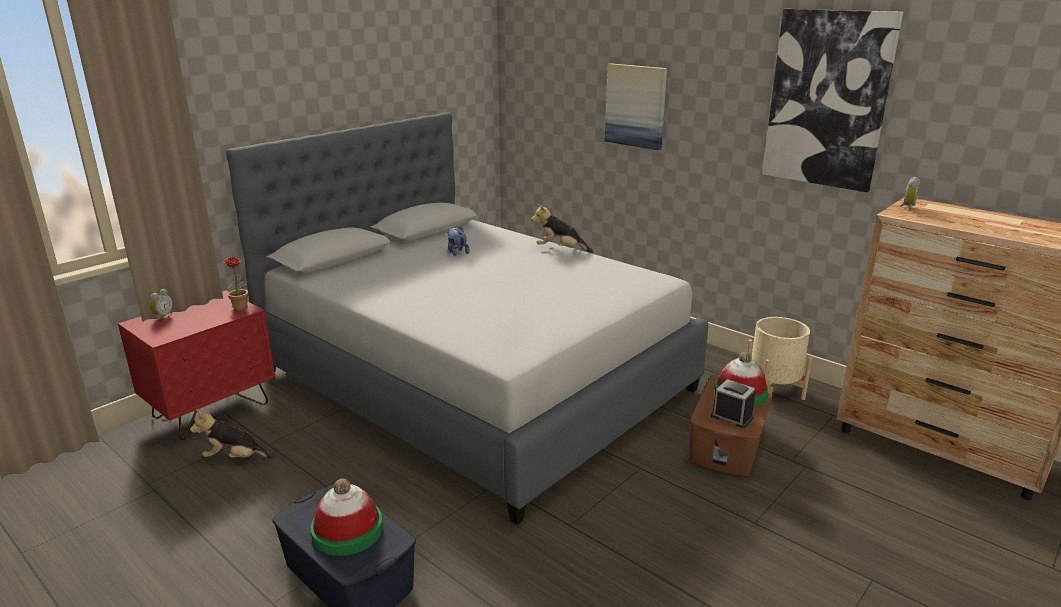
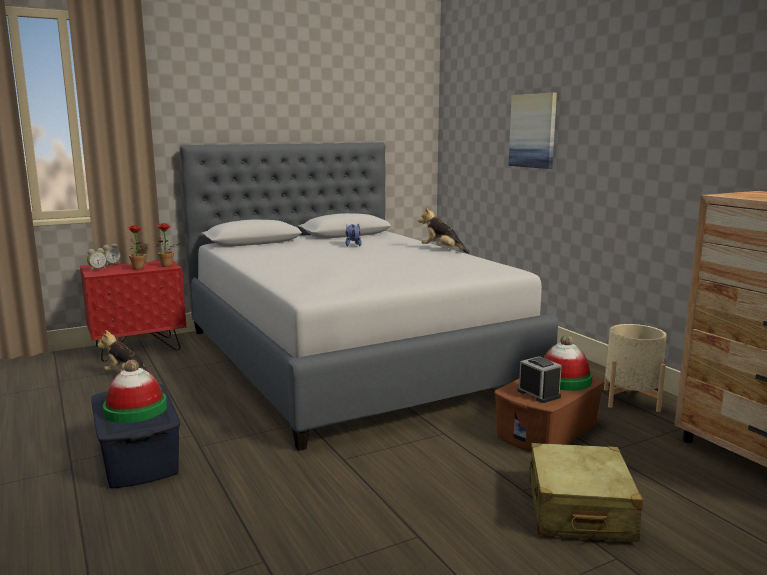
camera: 20 degrees right, 10 degrees down
picture [762,9,903,192] -> none
alarm clock [900,177,920,210] -> alarm clock moved to [87,248,107,271]
none -> potted plant [128,225,148,270]
none -> beige suitcase [528,443,643,542]

